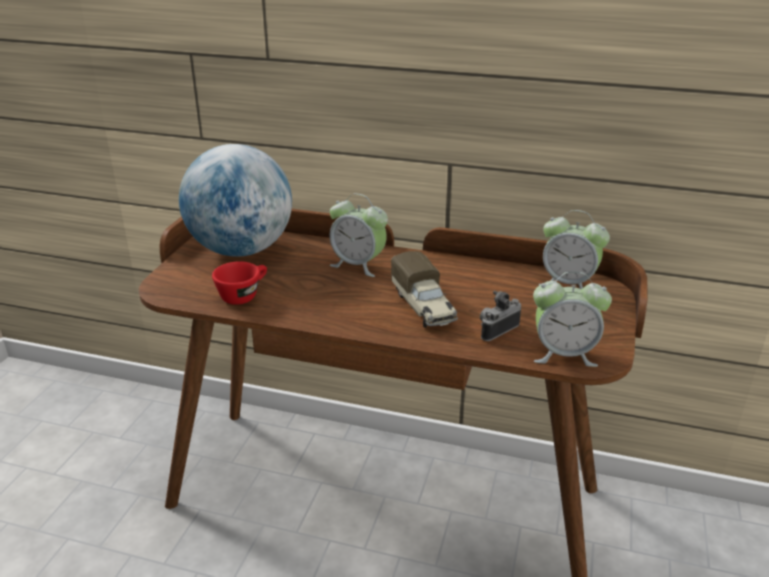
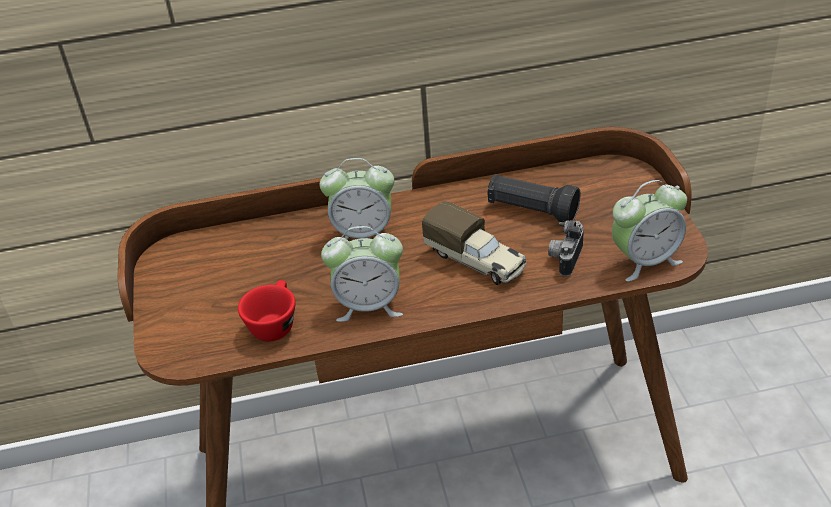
camera: 25 degrees left, 10 degrees up
globe [179,144,292,257] -> none
alarm clock [539,210,610,289] -> alarm clock moved to [321,226,403,322]
none -> black flashlight [487,174,580,222]

